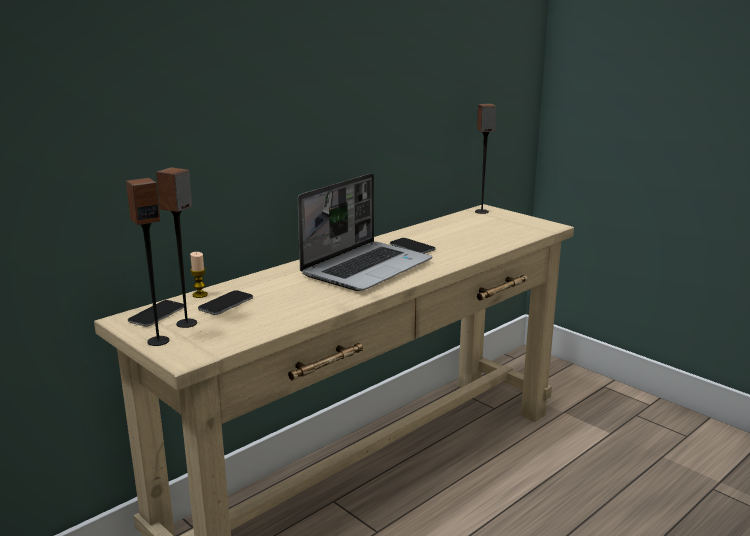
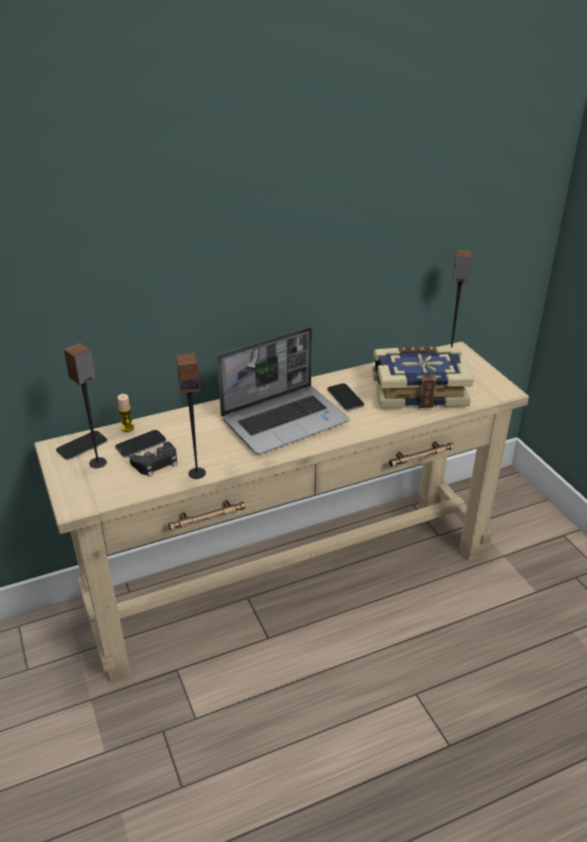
camera: 20 degrees right, 15 degrees up
speaker [126,178,169,346] -> speaker moved to [176,353,206,479]
none -> black game controller [129,442,177,477]
none -> book [373,347,473,408]

